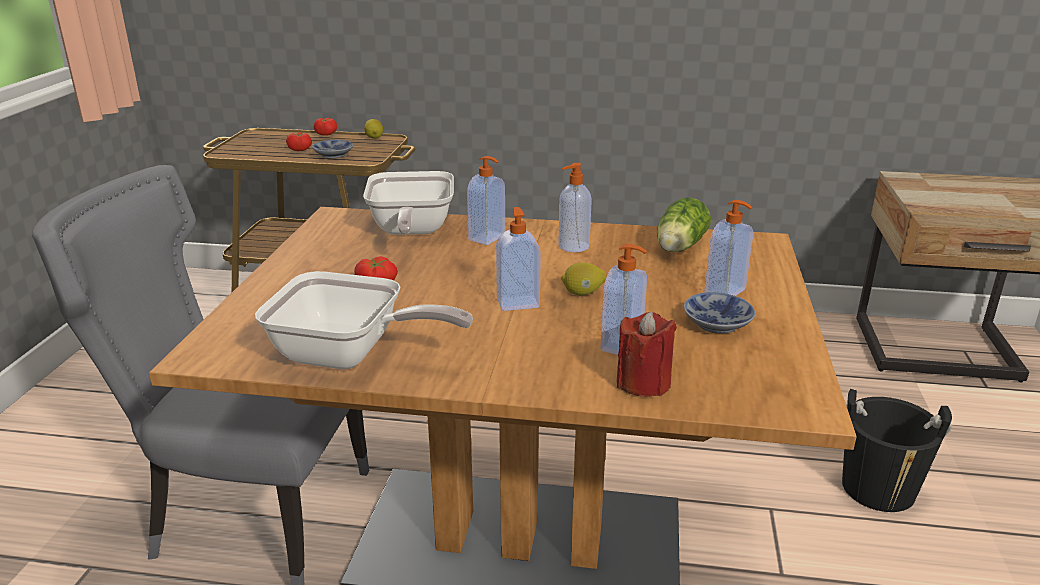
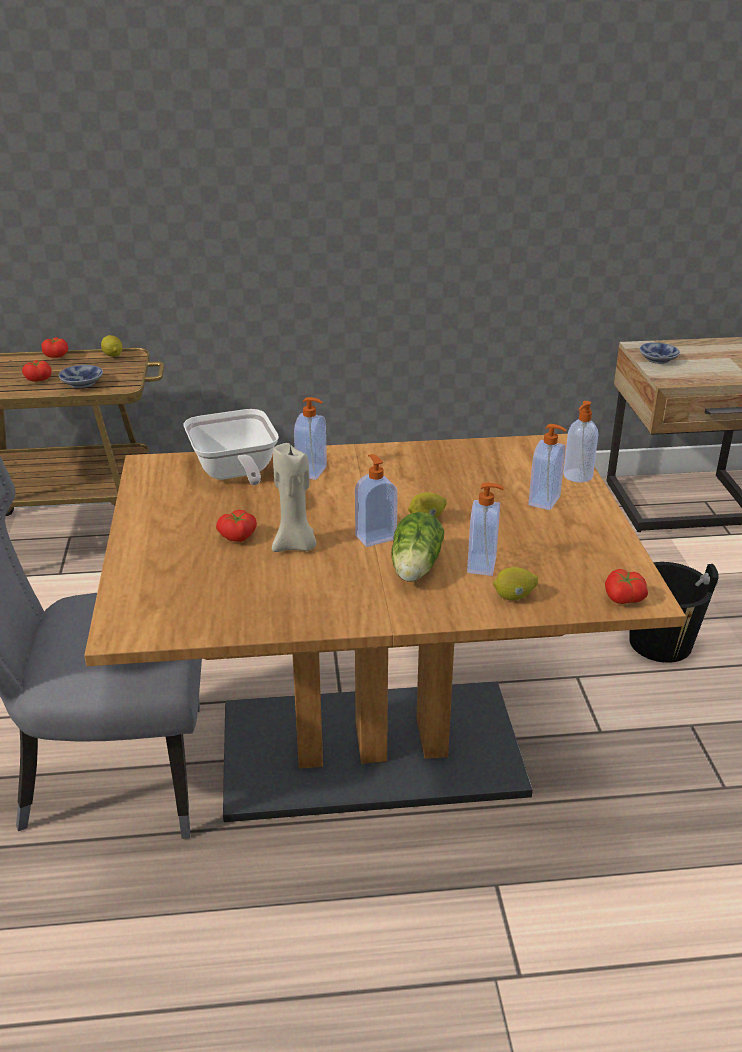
camera: 15 degrees left, 5 degrees up
frying pan [255,271,473,369] -> none
soap dispenser [558,163,592,252] -> soap dispenser moved to [563,401,598,482]
red candle [617,311,677,397] -> lemon [493,567,538,600]
lettuce [657,197,711,252] -> lettuce moved to [391,512,444,582]
bowl [684,292,755,334] -> bowl moved to [639,342,680,364]
none -> beige candle [272,443,316,552]
none -> tomato [605,569,648,604]

